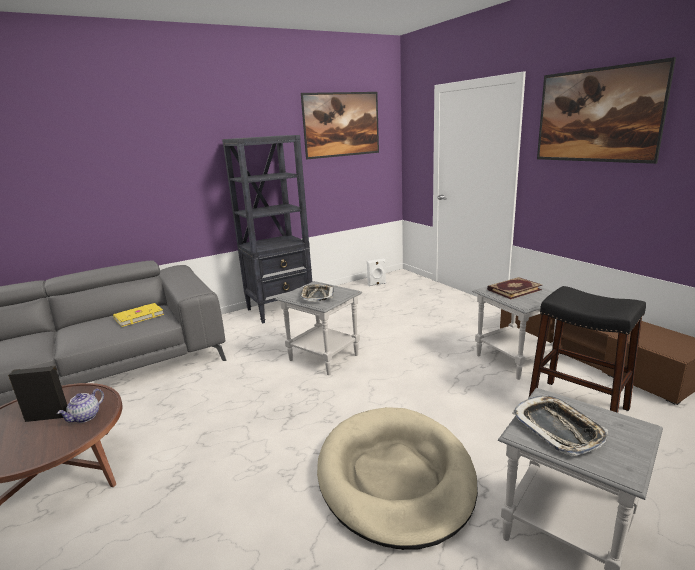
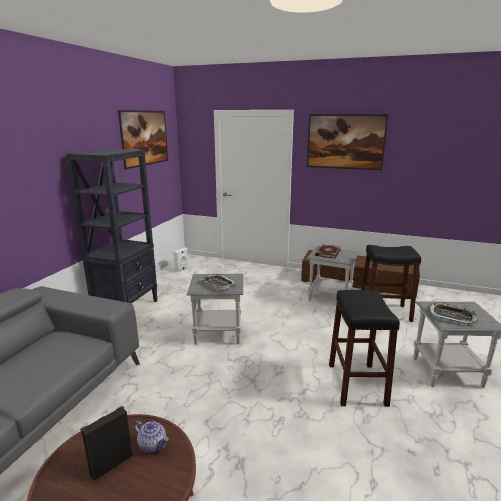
camera: 40 degrees left, 0 degrees up
teapot [57,389,104,423] -> teapot turned 45 degrees counterclockwise [134,420,169,453]
yellow book [113,303,164,327] -> none
beige dog bed [317,407,478,550] -> black stool [329,290,400,407]

